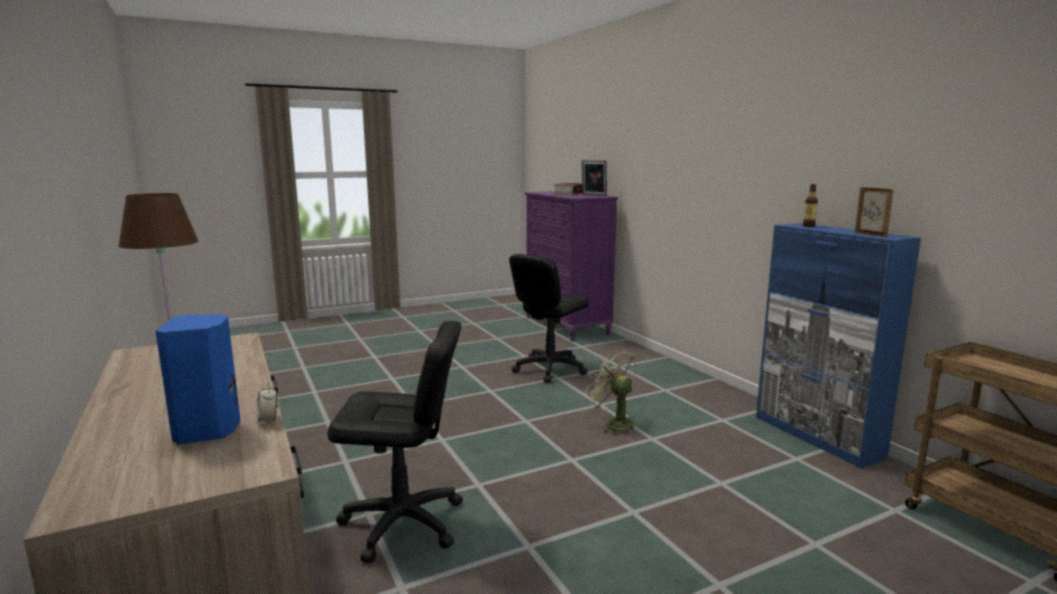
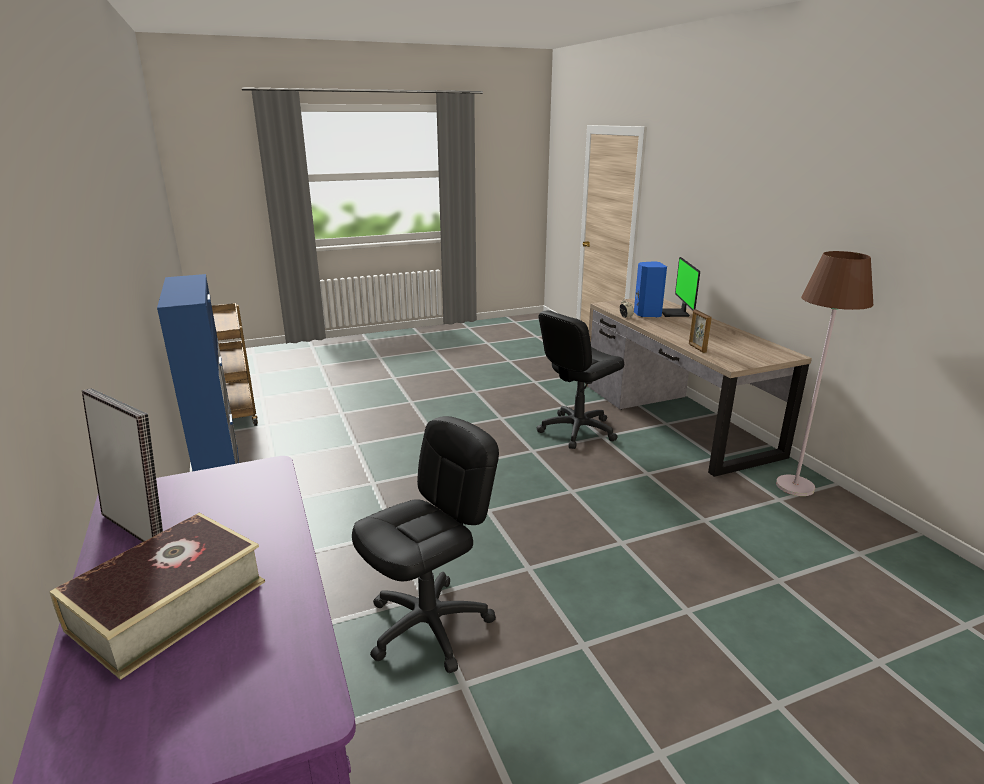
camera: 175 degrees left, 10 degrees up
black office chair [327,321,463,563] -> black office chair turned 45 degrees counterclockwise [537,310,624,449]
green fan [585,349,636,436] -> none
bottle [803,184,818,227] -> none
picture frame [855,187,893,237] -> picture frame moved to [689,309,712,353]
none -> monitor [662,257,700,317]

